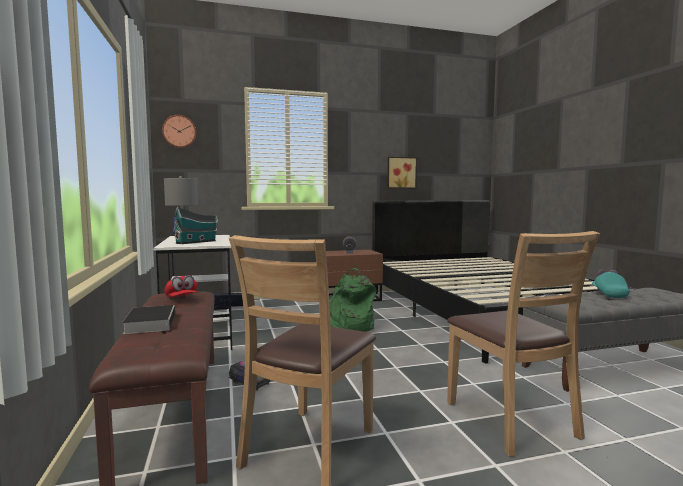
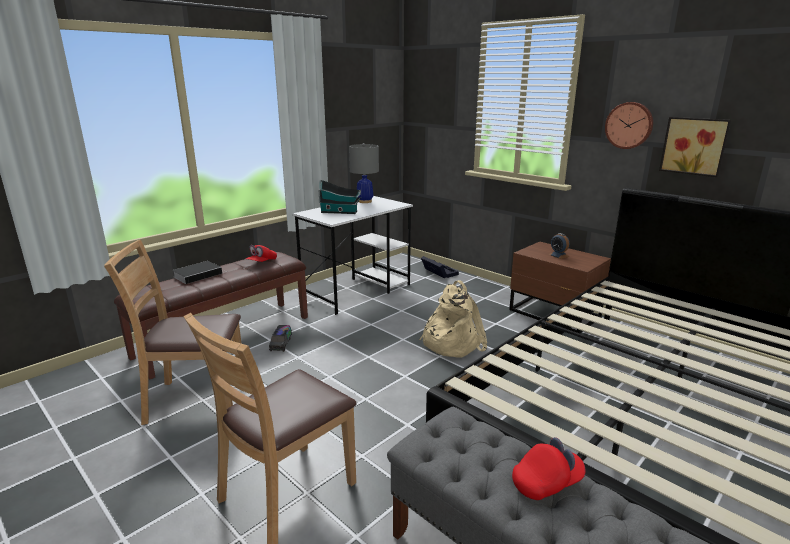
camera: 60 degrees right, 15 degrees up
wall clock [162,115,197,148] -> wall clock moved to [605,102,653,149]
green backpack [319,268,376,332] -> beige backpack [419,280,487,357]
turquoise cap [592,270,630,298] -> red cap [512,437,586,500]

